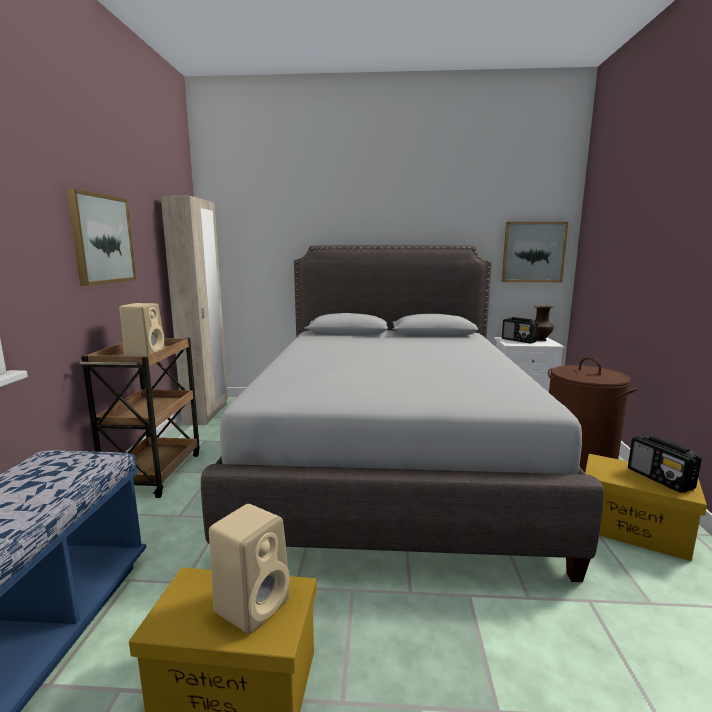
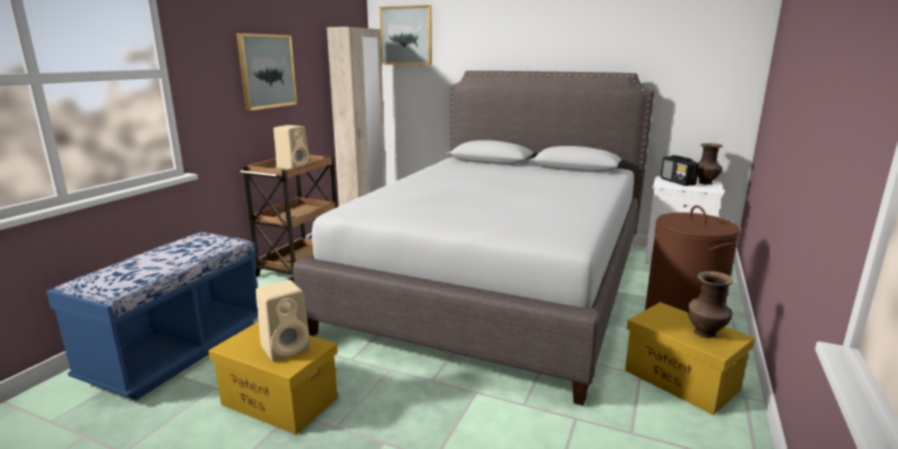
camera: 20 degrees right, 5 degrees up
picture [502,222,568,282] -> picture moved to [380,5,432,65]
radio [628,435,702,493] -> brown vase [687,271,734,338]

